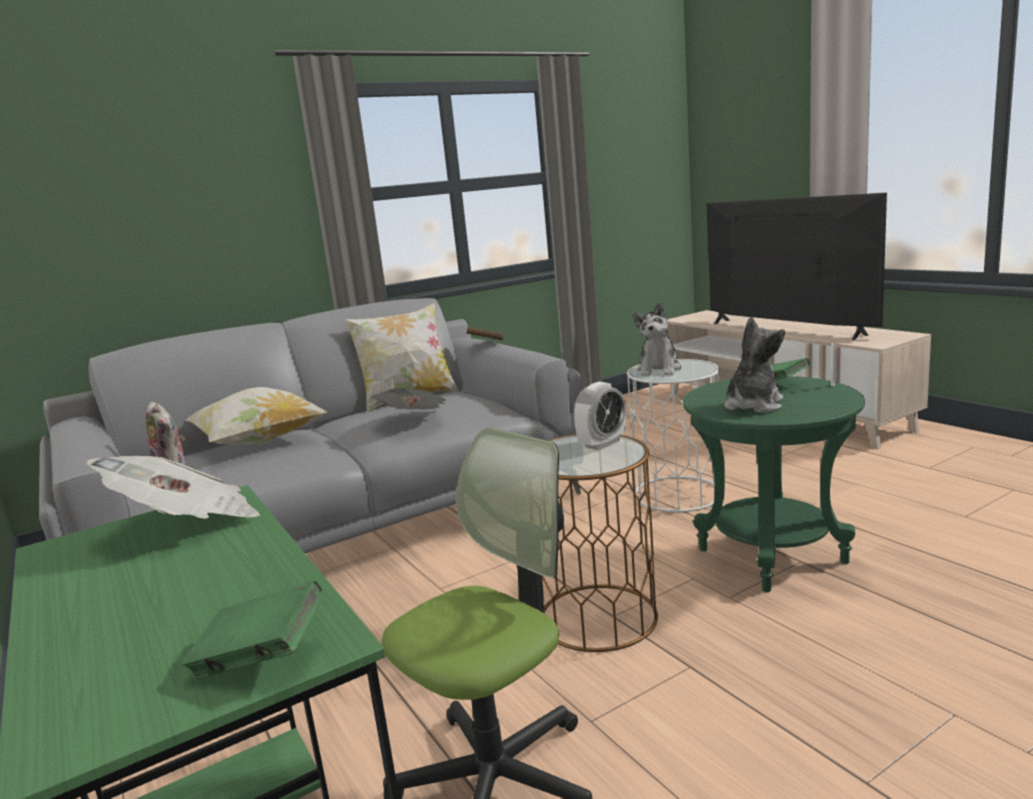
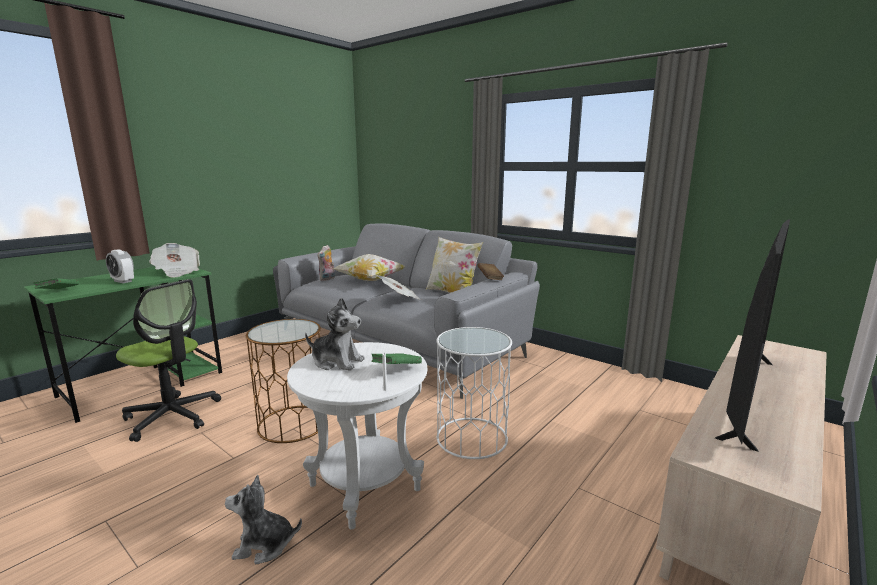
camera: 70 degrees right, 0 degrees up
alarm clock [574,382,626,450] -> alarm clock moved to [106,249,134,283]
plush toy [633,302,681,376] -> plush toy moved to [225,475,302,564]
green side table [683,376,865,592] -> white side table [287,342,427,530]

